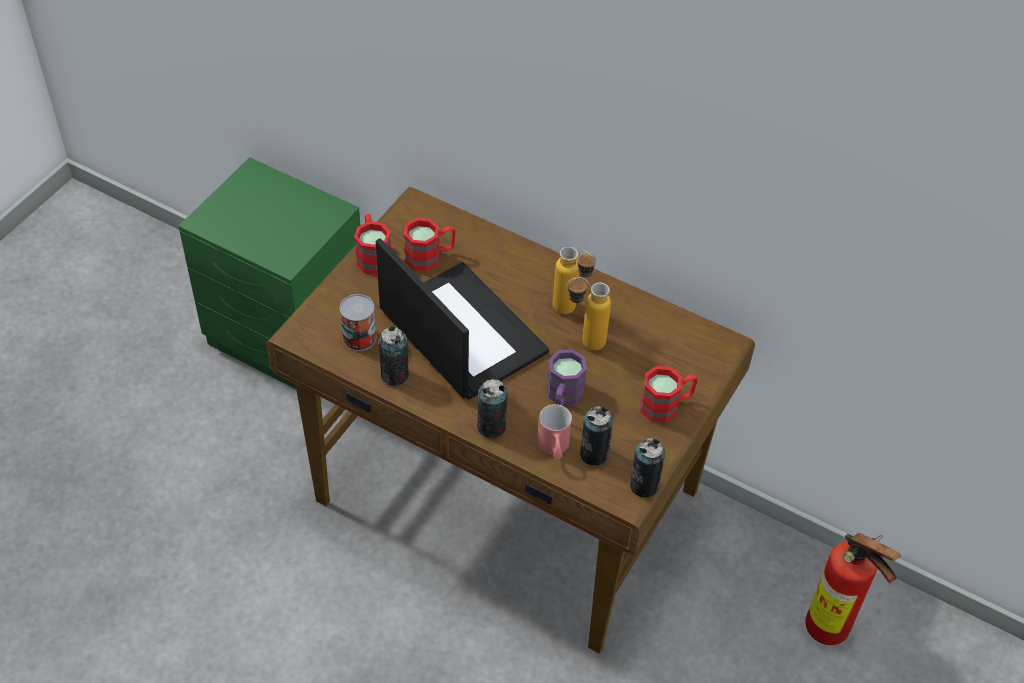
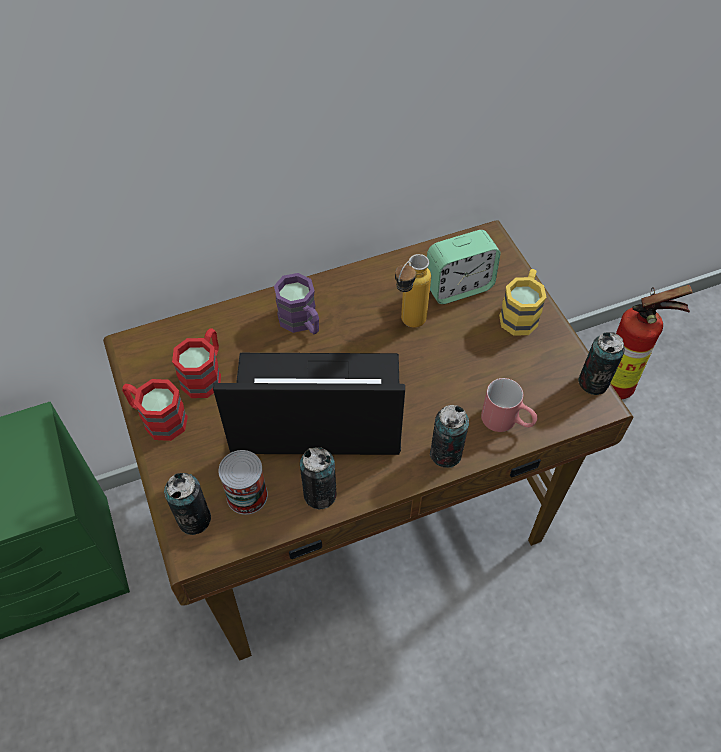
camera: 50 degrees left, 5 degrees up
purple mug [547,349,587,406] -> purple mug moved to [274,273,319,334]
bottle [552,247,596,314] -> none
can [580,406,613,466] -> can moved to [164,473,211,535]
red mug [640,366,698,423] -> yellow mug [499,269,547,336]
none -> alarm clock [427,230,501,304]

